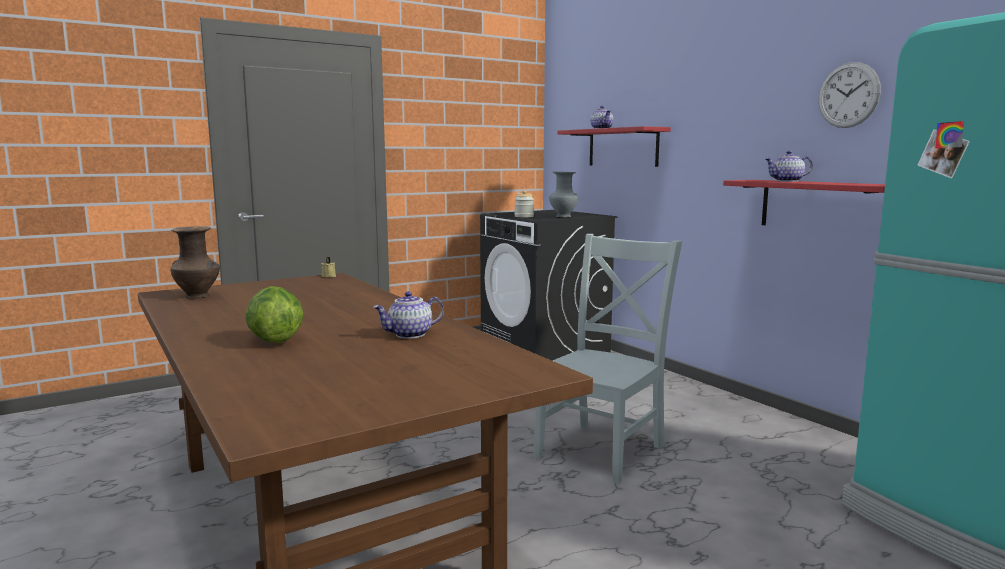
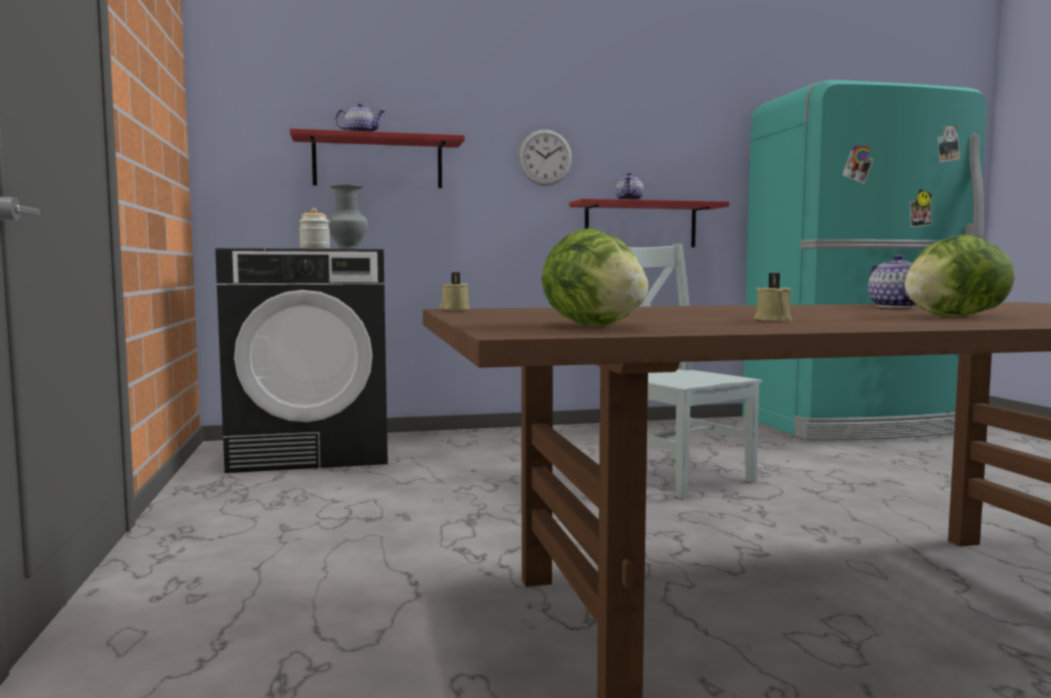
camera: 70 degrees left, 5 degrees down
brown vase [170,226,220,299] -> lettuce [541,228,649,326]
wall clock [818,62,881,128] -> wall clock moved to [518,129,572,186]
none -> beige candle [755,273,792,321]

